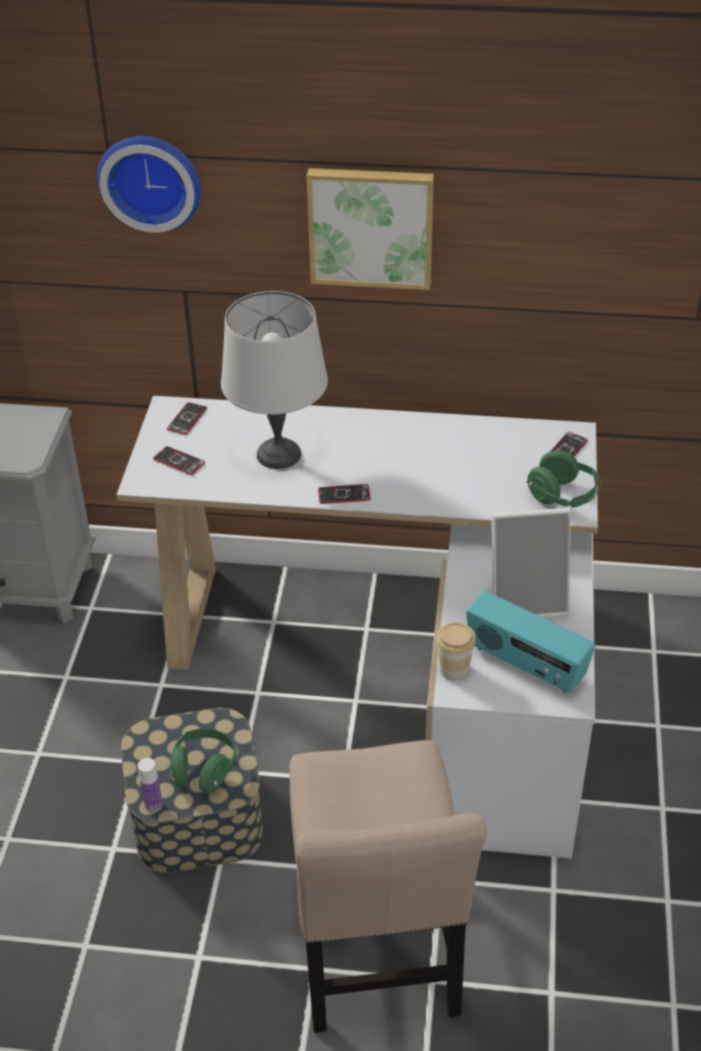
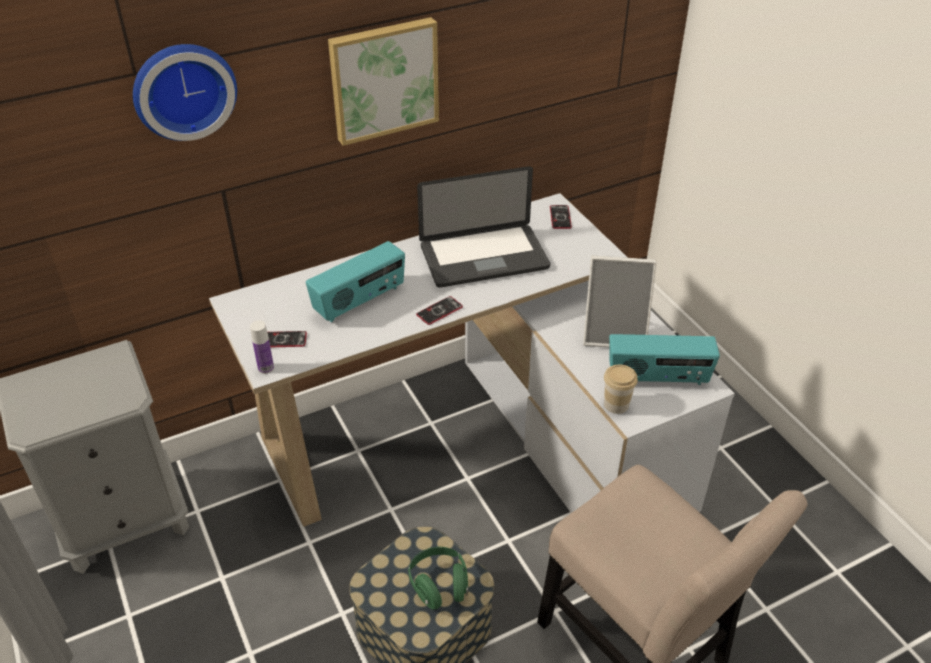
camera: 35 degrees left, 0 degrees up
bottle [138,758,163,812] -> bottle moved to [250,321,274,374]
phone [167,402,207,435] -> none
grey table lamp [221,291,328,469] -> radio [306,241,405,322]
picture frame [492,508,571,618] -> picture frame turned 45 degrees clockwise [583,256,657,347]
green headphones [526,450,600,508] -> none
none -> laptop [417,166,550,288]

